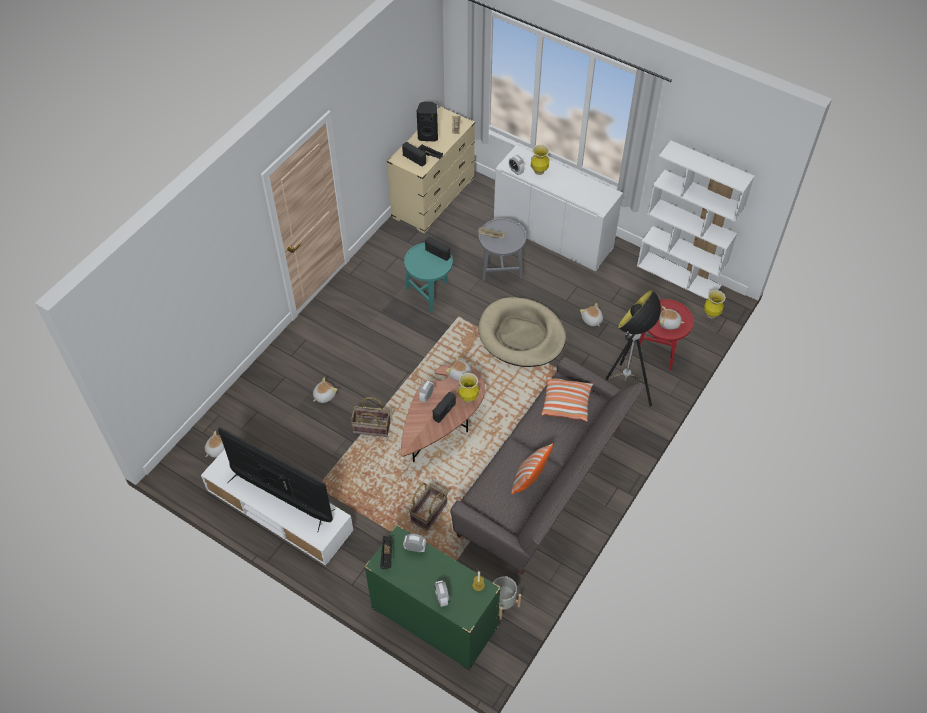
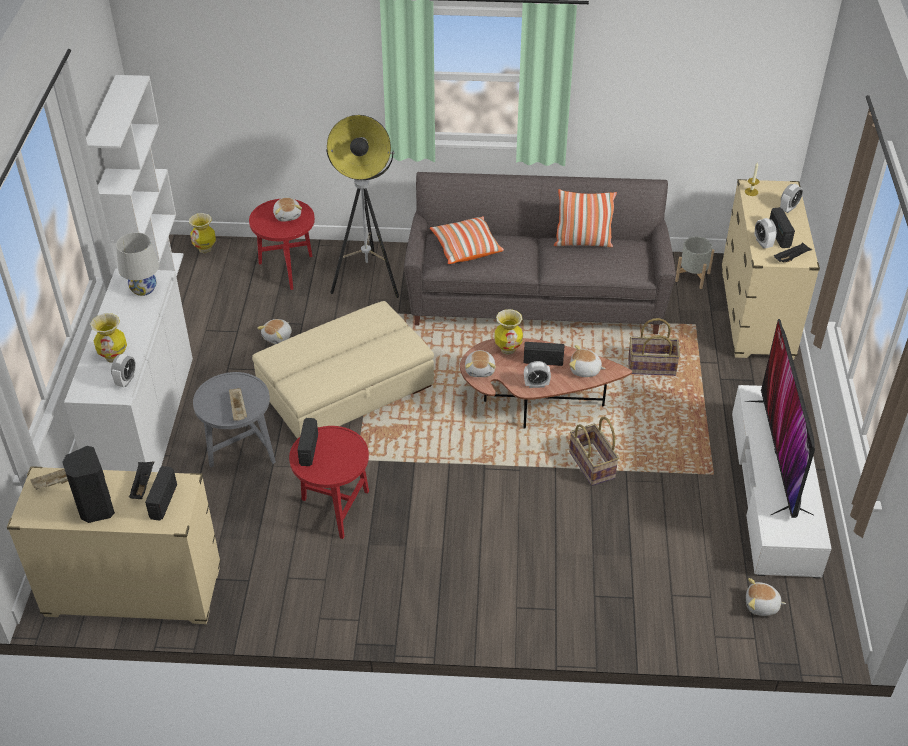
camera: 120 degrees left, 10 degrees down
plush toy [313,377,338,403] -> plush toy moved to [569,345,606,377]
green dresser [364,524,501,670] -> beige dresser [721,179,820,360]
turquoise side table [404,243,453,312] -> red side table [289,426,369,539]
beige dog bed [478,297,566,367] -> beige ottoman [252,301,434,439]
none -> white table lamp [116,232,159,296]
none -> radio [770,207,795,248]

